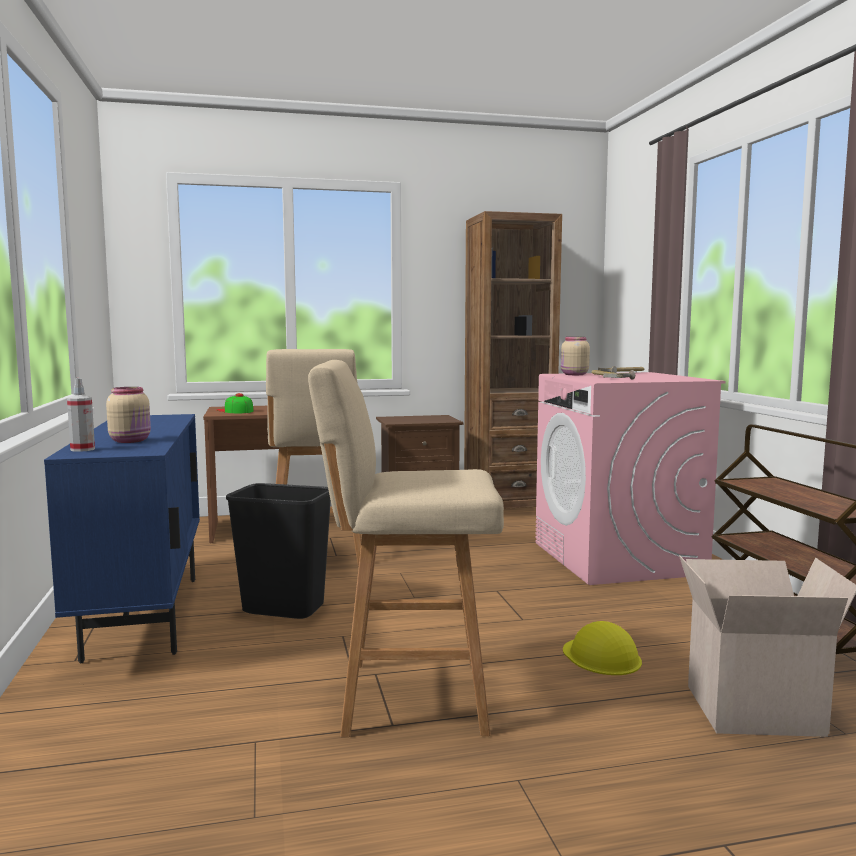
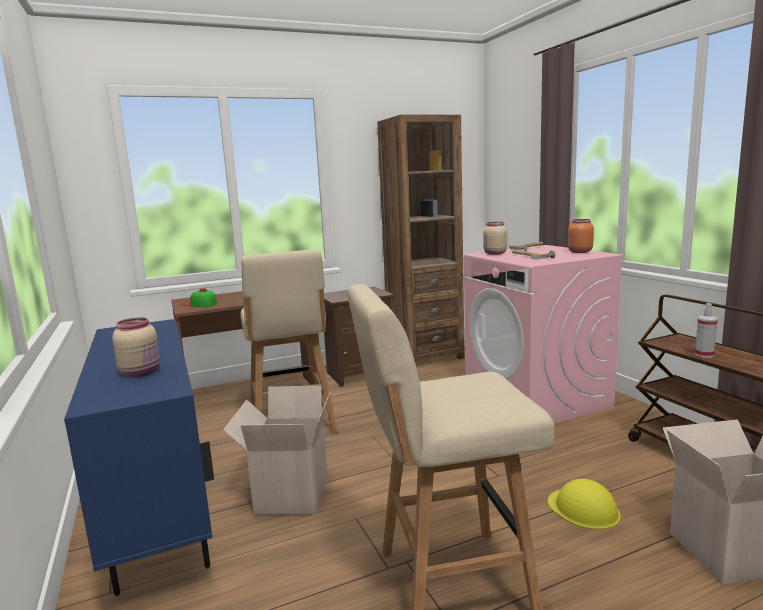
camera: 10 degrees left, 5 degrees up
spray bottle [67,378,95,452] -> spray bottle moved to [695,303,718,358]
black trash can [226,483,331,619] -> cardboard box [223,385,330,515]
none -> orange jar [568,219,594,253]

